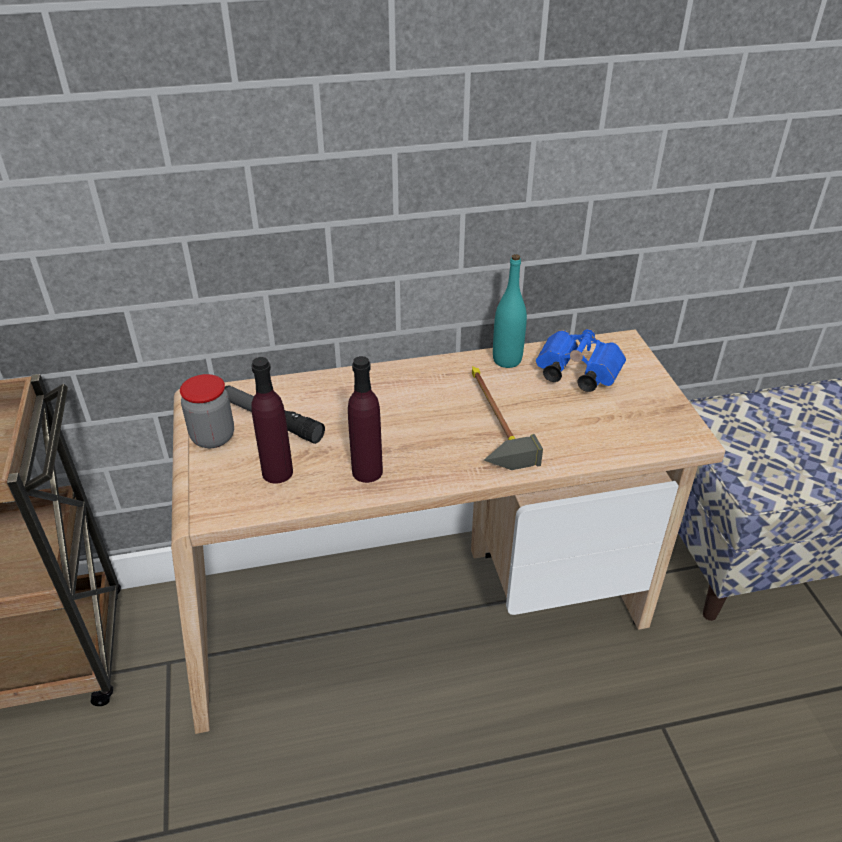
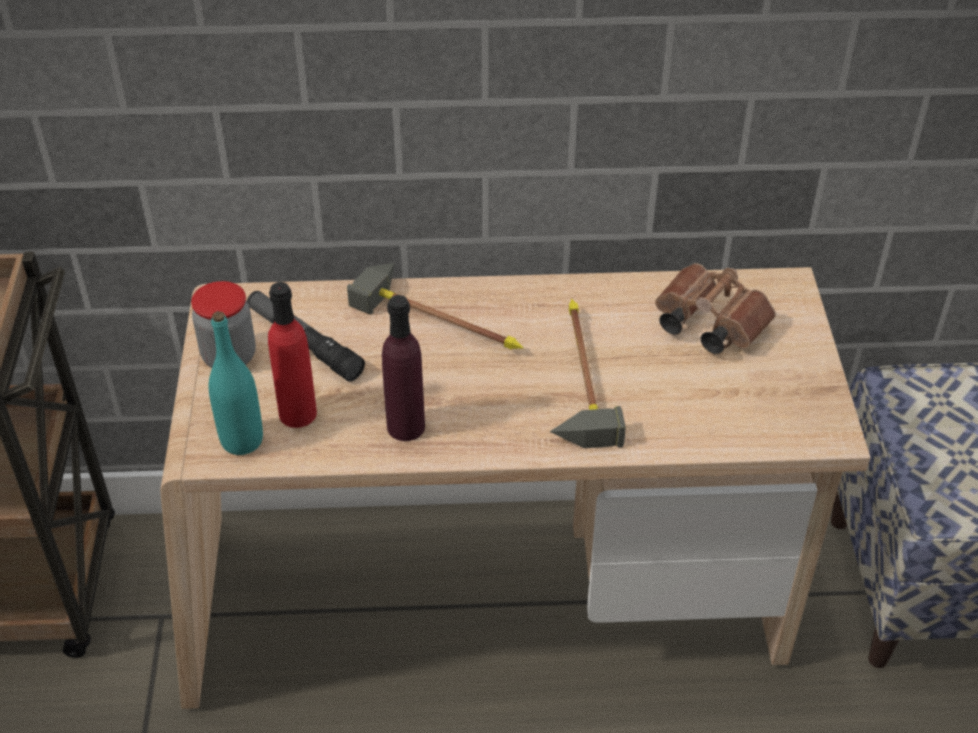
camera: 10 degrees right, 5 degrees up
purple bottle [251,357,293,484] -> red bottle [268,282,317,428]
turquoise bottle [493,254,527,368] -> turquoise bottle moved to [208,311,263,455]
blue binoculars [536,329,626,392] -> brown binoculars [655,263,776,354]
none -> hammer [347,263,523,350]

